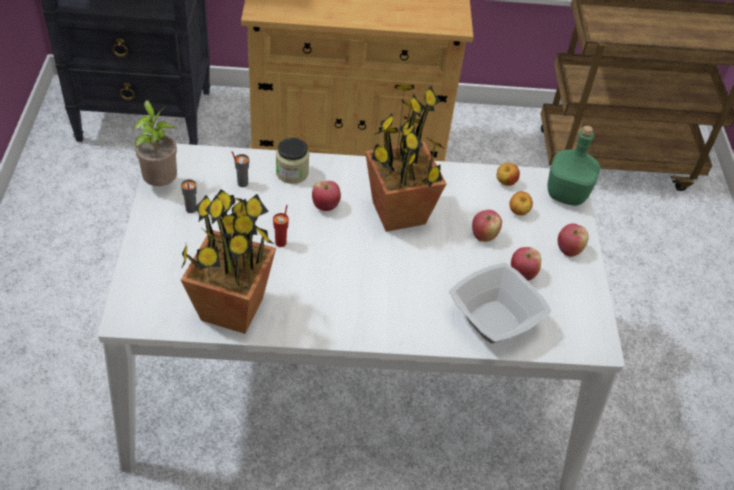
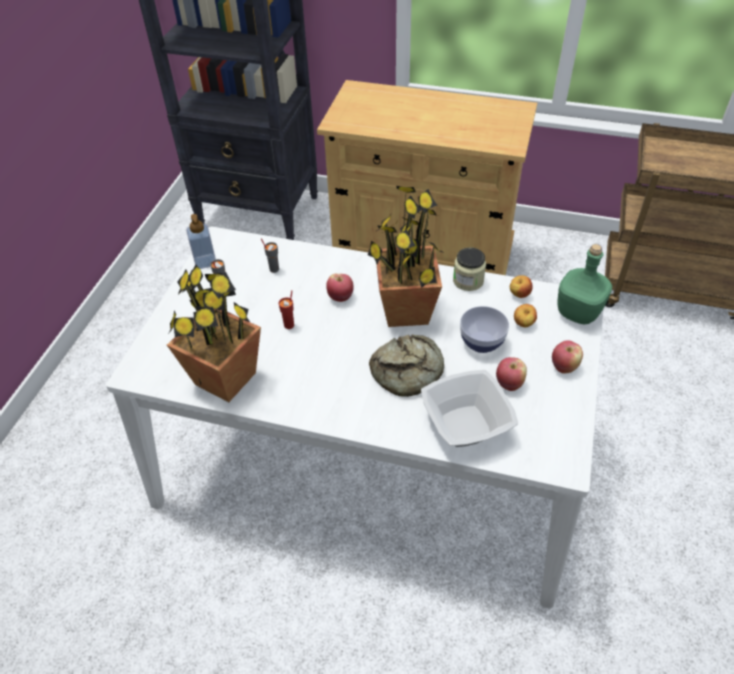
camera: 20 degrees right, 0 degrees up
potted plant [134,100,177,186] -> soap dispenser [186,214,216,269]
jar [276,138,309,184] -> jar moved to [453,247,486,291]
apple [472,210,502,242] -> bowl [460,306,509,353]
none -> bread [369,335,444,397]

